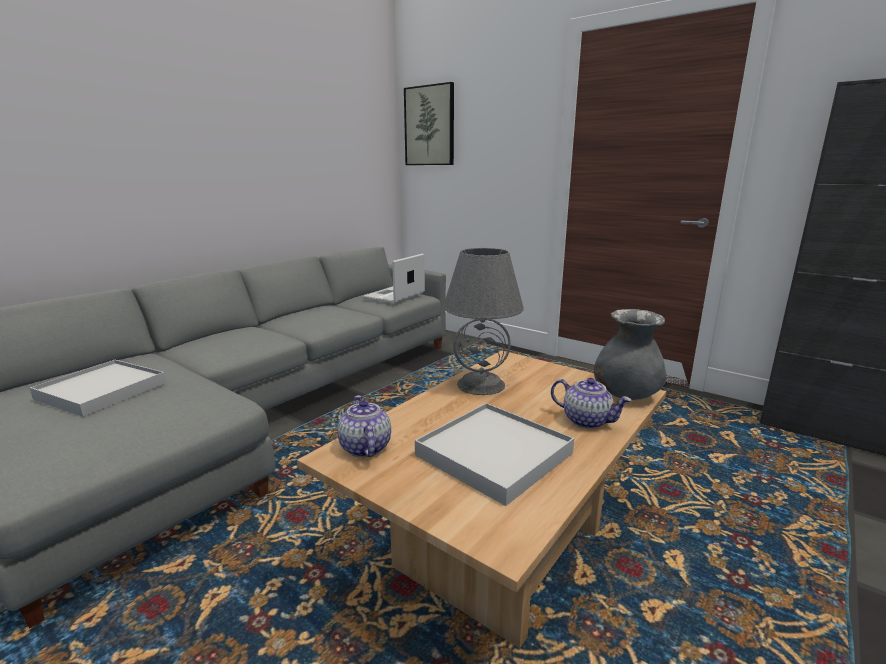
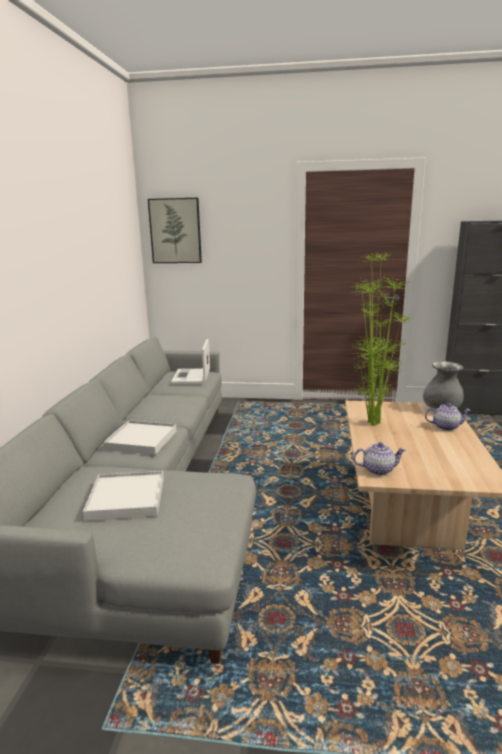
camera: 30 degrees left, 0 degrees up
teapot [337,395,391,457] -> teapot turned 135 degrees clockwise [353,442,406,475]
white tray [415,403,574,506] -> white tray moved to [103,420,176,455]
grey table lamp [443,248,524,395] -> potted plant [351,251,411,425]

